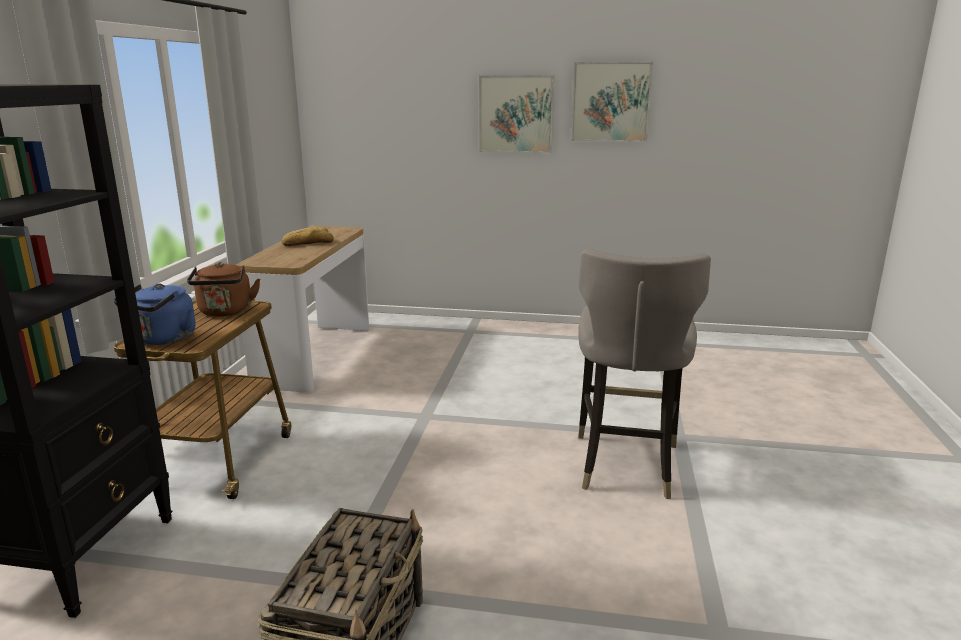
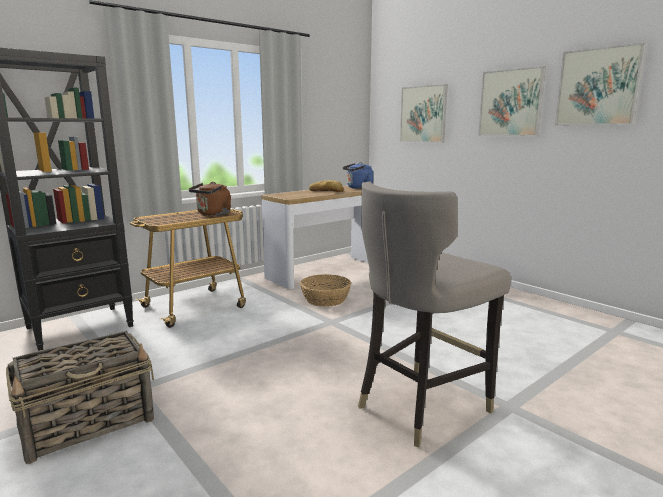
camera: 40 degrees right, 5 degrees down
blue kettle [114,283,196,345] -> blue kettle moved to [343,162,373,189]
none -> basket [300,274,351,307]
none -> picture [400,84,448,143]

